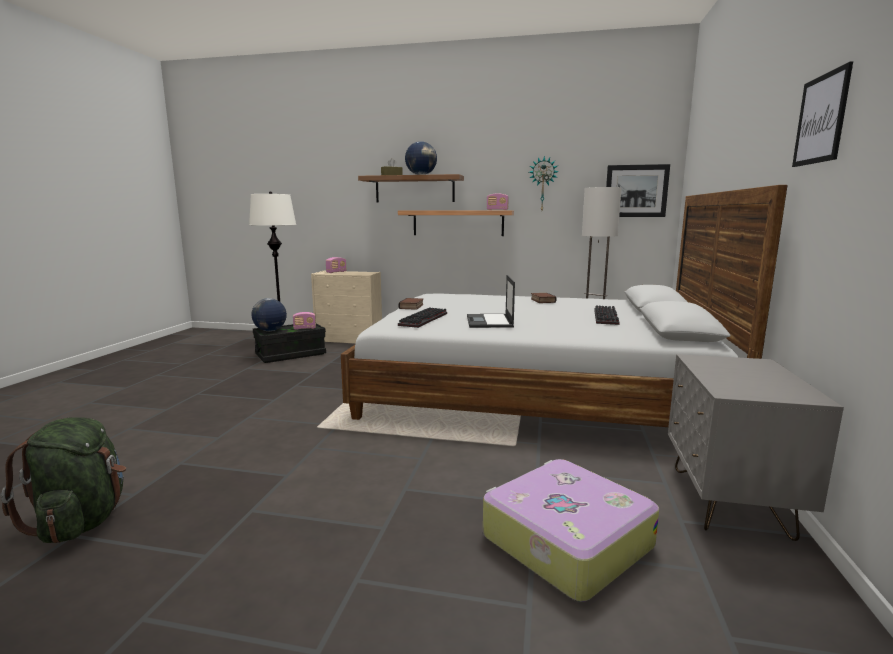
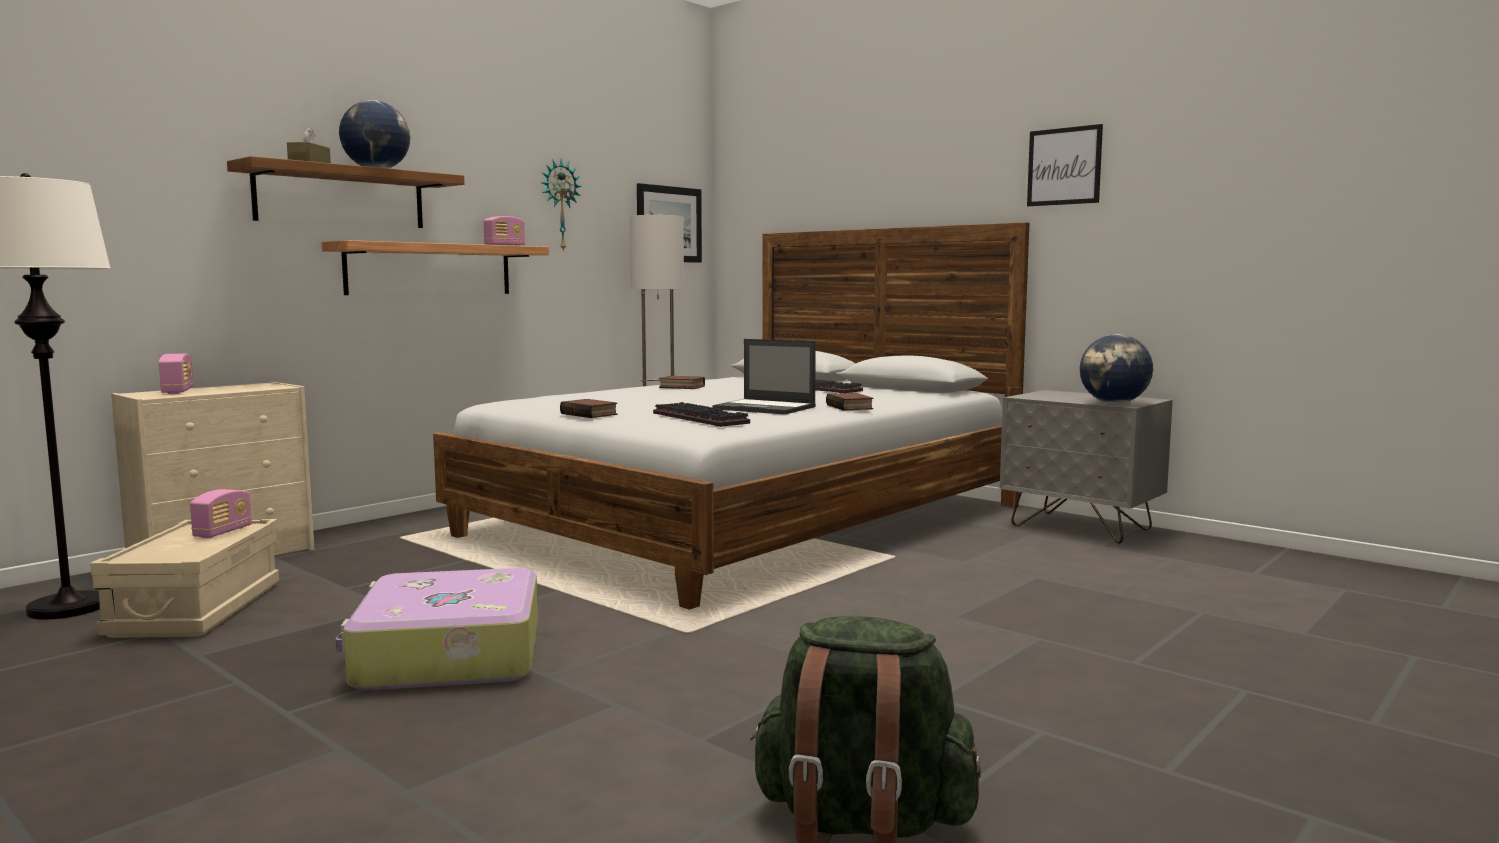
camera: 60 degrees left, 5 degrees down
globe [251,298,287,331] -> globe moved to [1080,334,1153,403]
black storage box [253,323,326,363] -> beige storage box [90,519,279,638]
suitcase [483,459,659,602] -> suitcase moved to [336,568,538,690]
none -> book [826,393,873,411]

